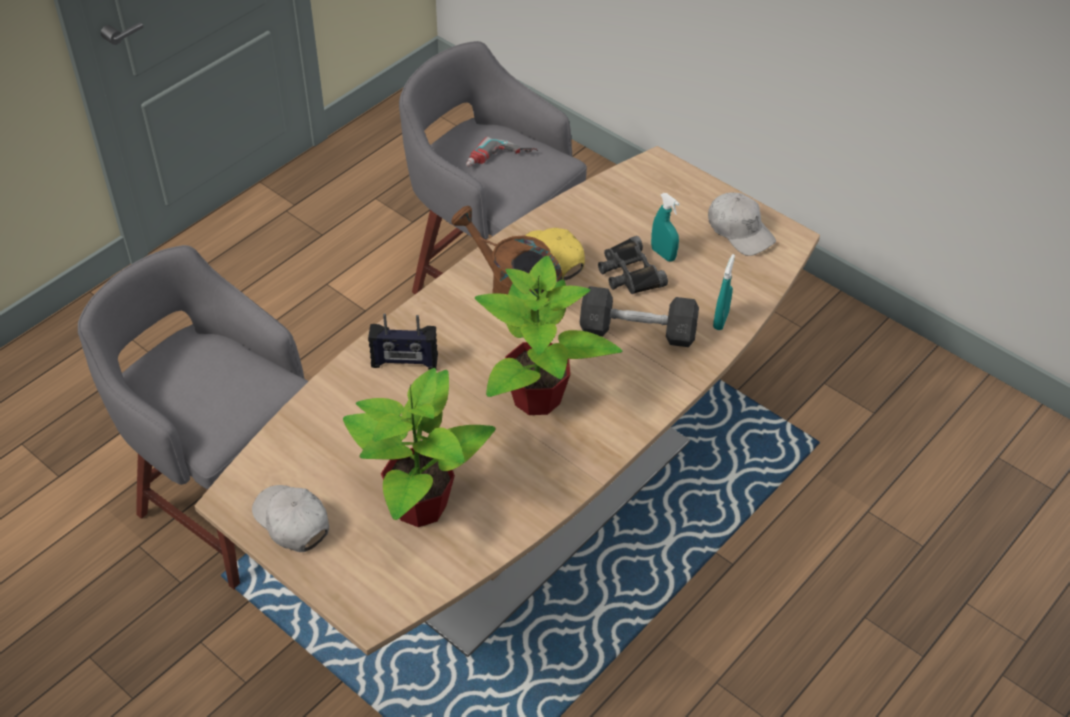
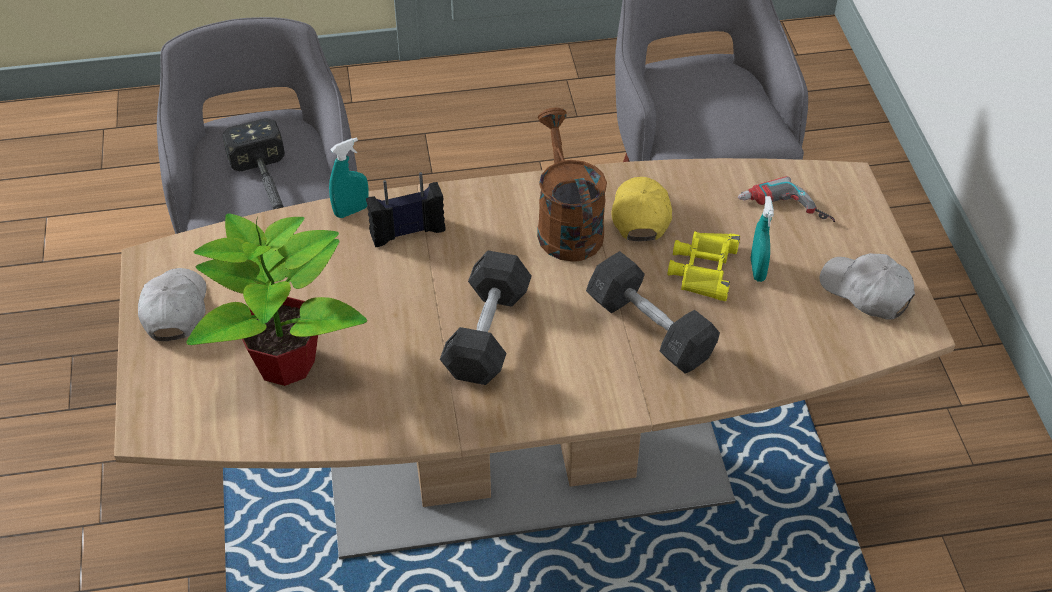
camera: 40 degrees right, 0 degrees up
radio [368,314,438,370] -> radio turned 120 degrees clockwise [366,172,445,247]
power drill [466,136,538,166] -> power drill moved to [738,176,835,222]
potted plant [475,255,622,415] -> grey dumbbell [440,250,532,385]
black binoculars [598,236,668,294] -> yellow binoculars [667,231,740,301]
white cap [708,192,776,256] -> white cap turned 135 degrees clockwise [819,253,915,320]
turquoise spray bottle [713,254,735,330] -> turquoise spray bottle moved to [329,137,369,218]
none -> hammer [222,118,285,210]

